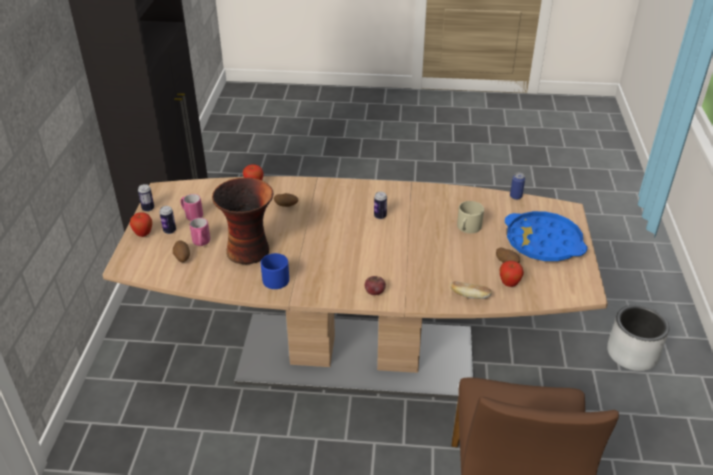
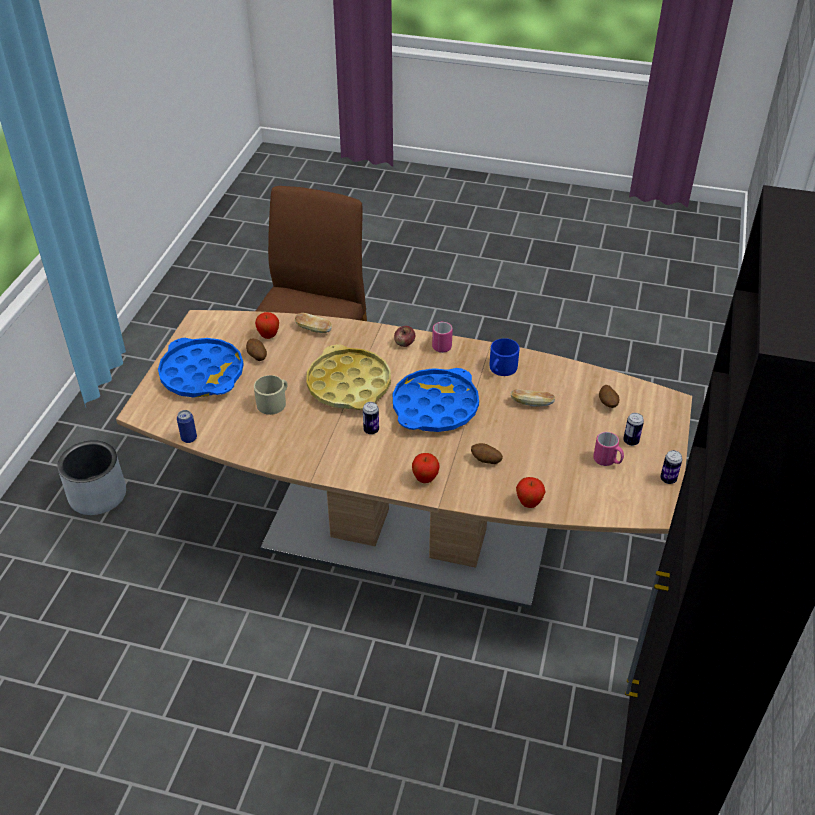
camera: 170 degrees left, 5 degrees up
apple [130,212,152,237] -> apple moved to [412,453,439,483]
pink mug [189,218,210,246] -> pink mug moved to [432,321,453,353]
vase [212,177,274,264] -> bread [511,389,555,406]
none -> yellow tray [306,344,391,410]
none -> blue tray [393,368,479,432]

